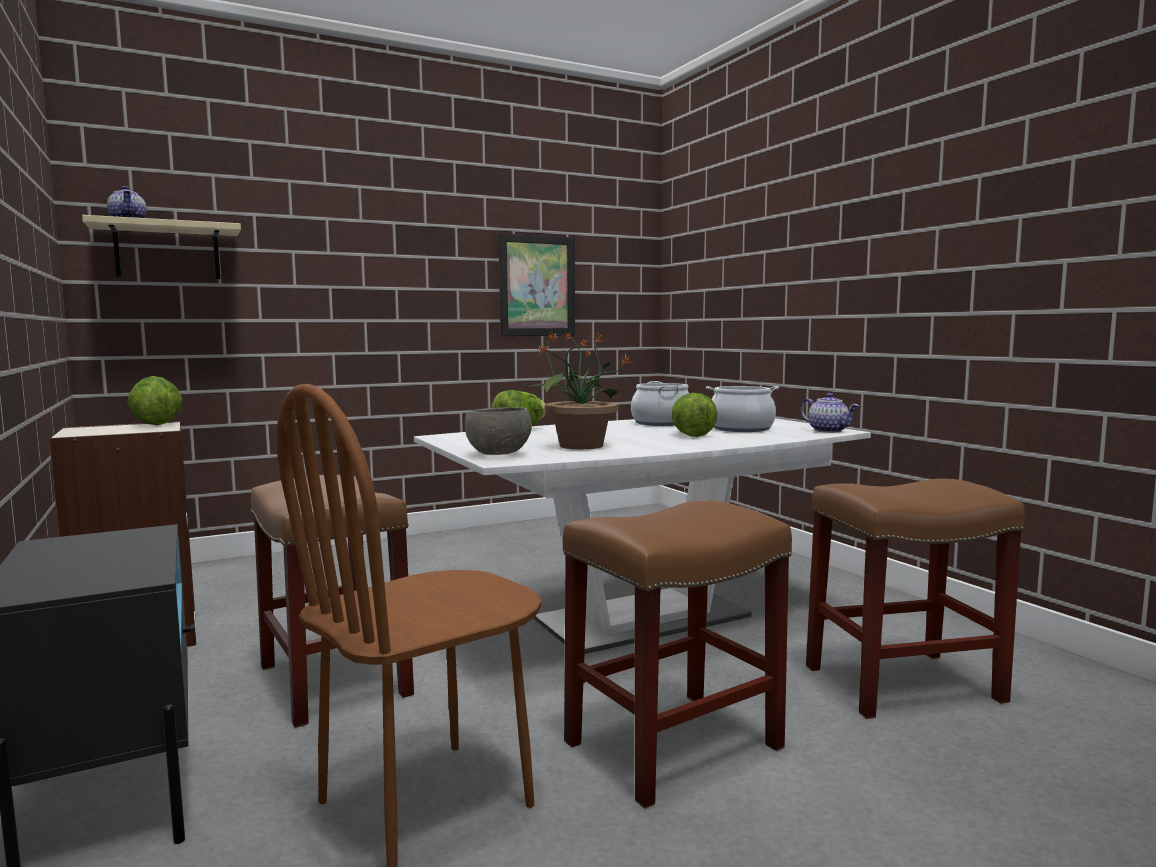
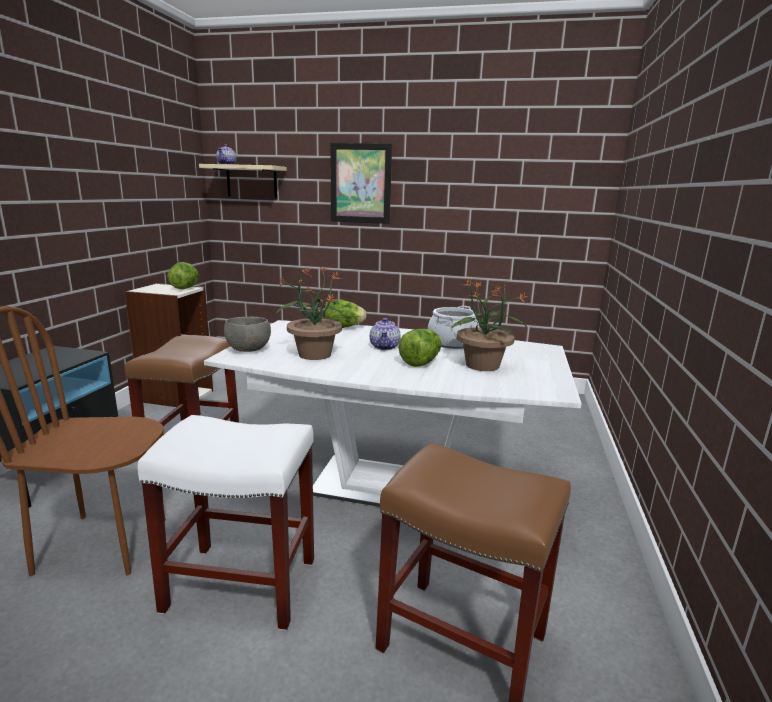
camera: 40 degrees right, 10 degrees up
picture [498,233,575,336] -> picture moved to [330,143,392,224]
brown stool [563,500,792,809] -> white stool [138,415,314,631]
cooking pot [706,386,779,432] -> potted plant [451,279,529,371]
teapot [801,393,859,433] -> teapot moved to [370,318,400,350]

